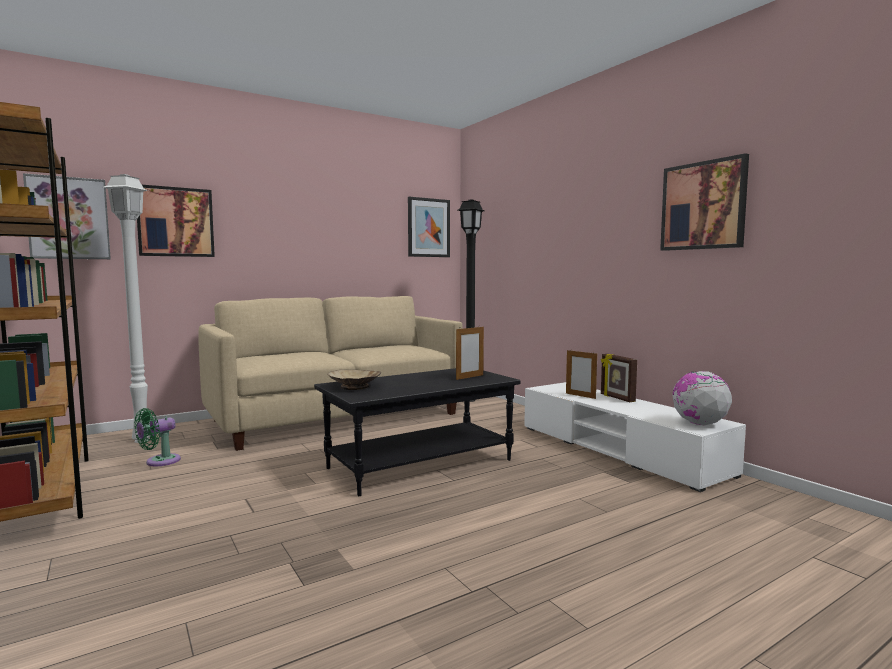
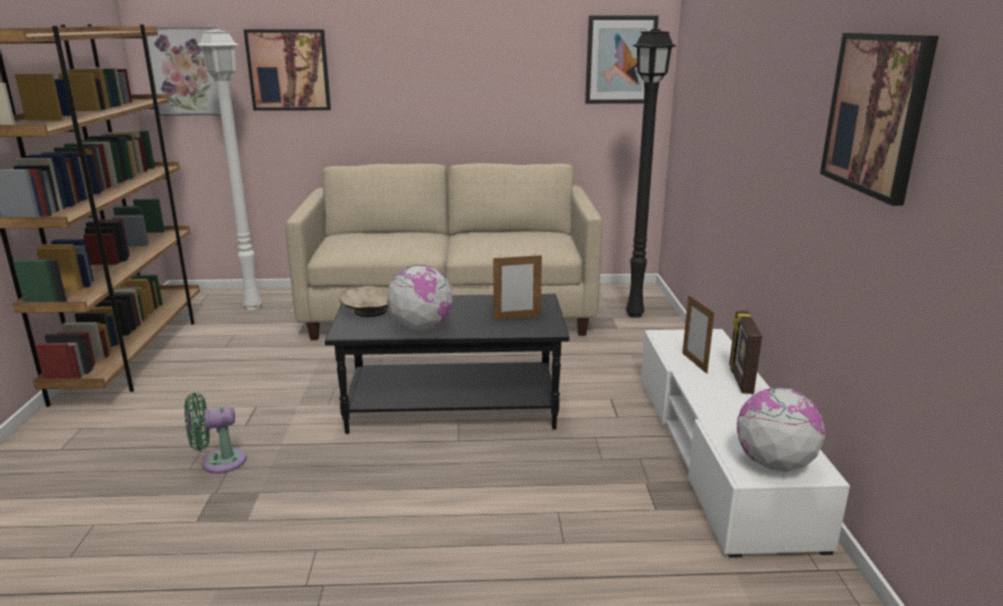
camera: 30 degrees right, 15 degrees up
green fan [134,408,181,466] -> green fan moved to [185,393,247,474]
none -> globe [387,265,453,331]

